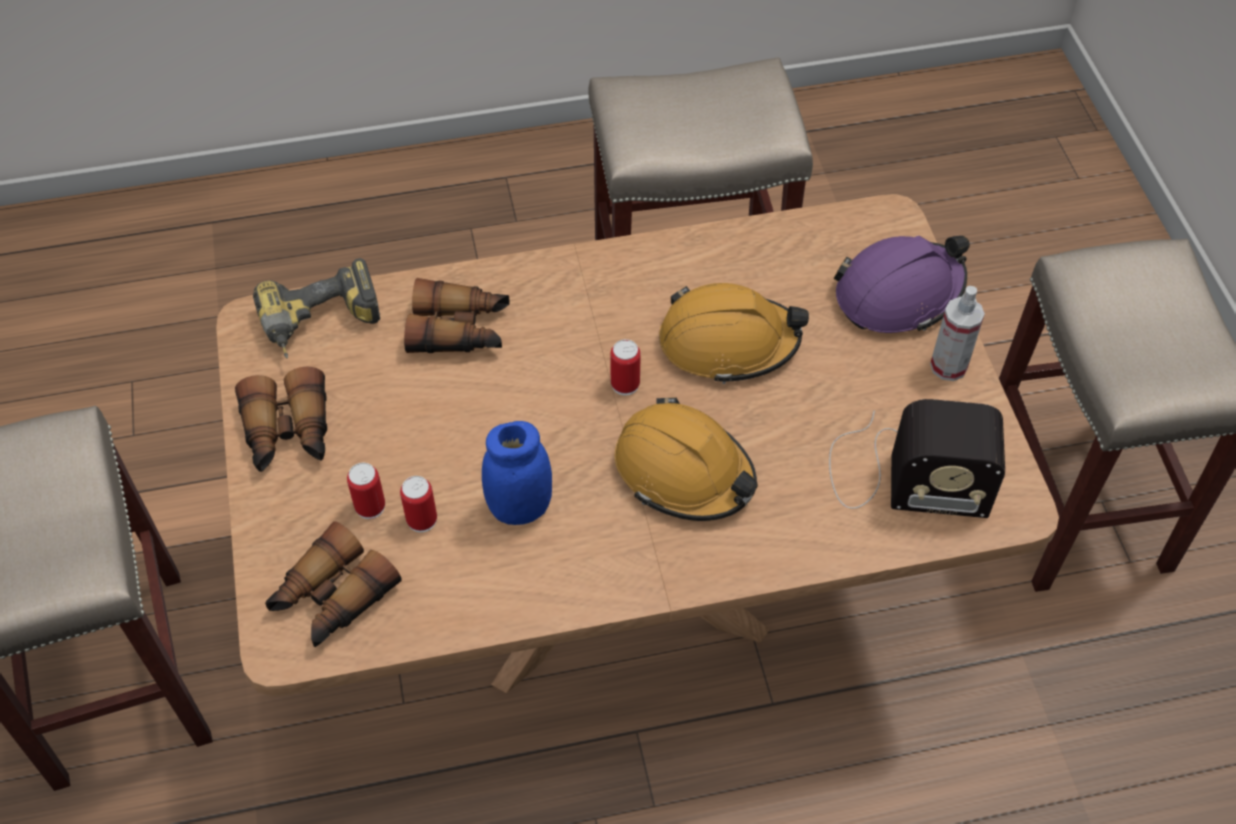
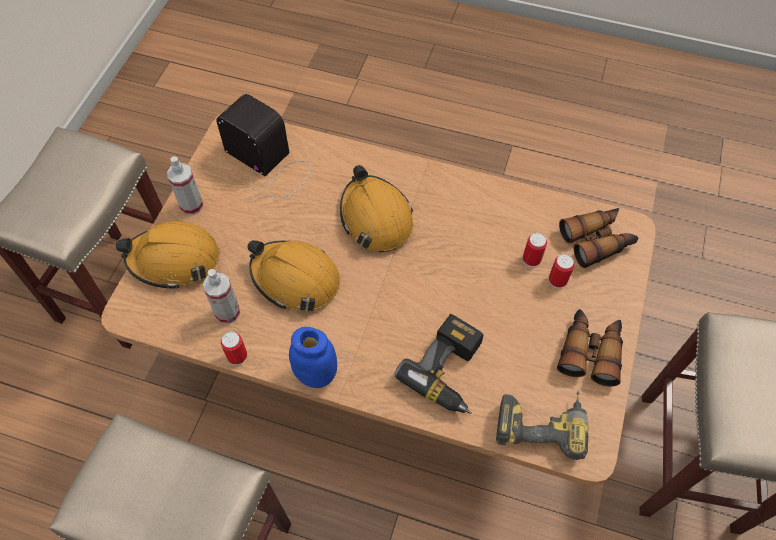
camera: 150 degrees left, 5 degrees up
binoculars [404,278,510,353] -> power drill [394,314,483,414]
blue jar [482,421,552,525] -> blue jar moved to [289,327,337,388]
can [610,339,641,395] -> can moved to [221,331,247,365]
purple hard hat [833,236,970,333] -> orange hard hat [116,221,220,290]
none -> spray bottle [203,269,240,324]

